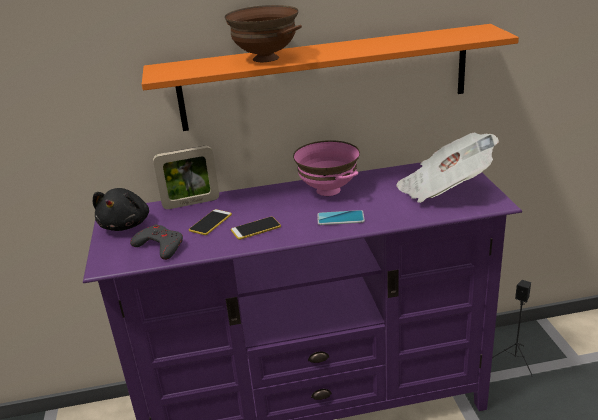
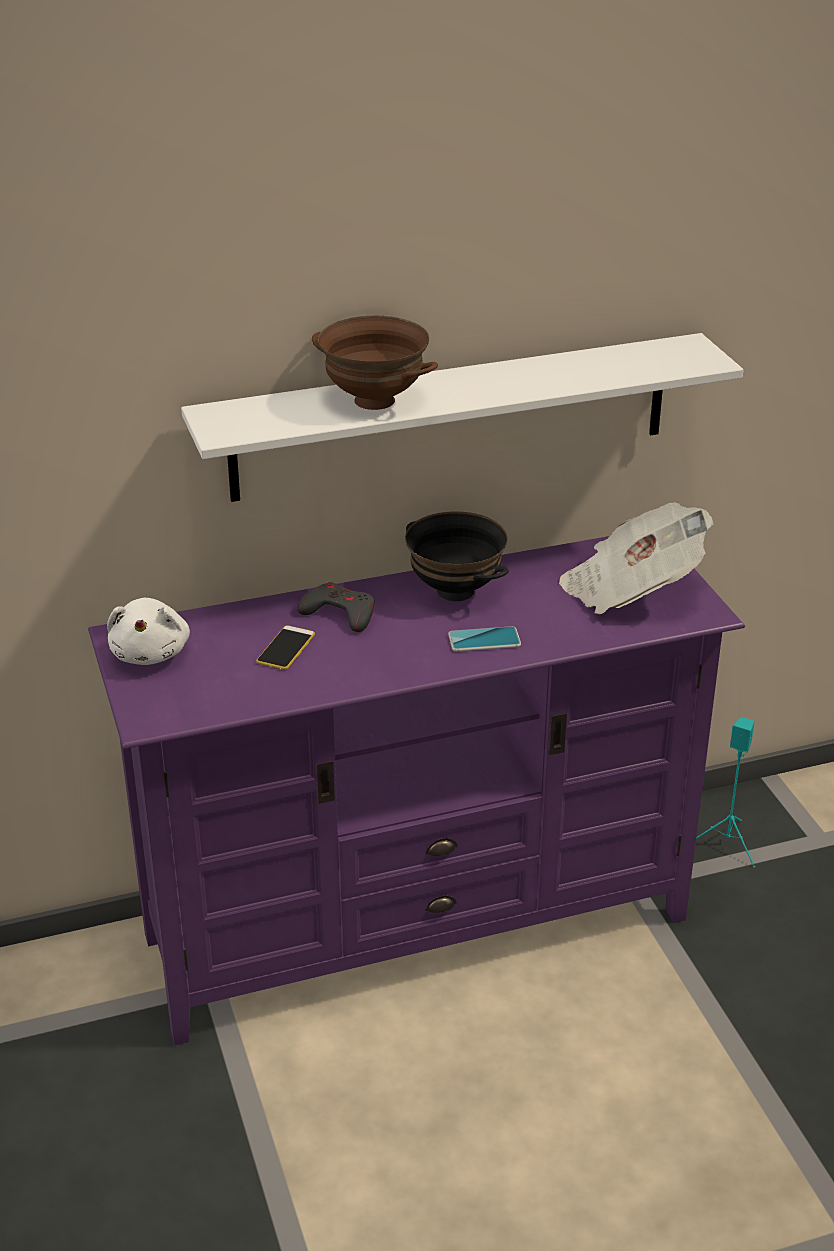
camera: 10 degrees left, 5 degrees up
black plush toy [93,188,149,231] -> white plush toy [107,598,190,665]
grey game controller [130,224,183,260] -> grey game controller moved to [297,582,375,632]
orange shelf [142,24,519,131] -> white shelf [181,333,743,502]
picture frame [153,146,219,209] -> none
phone [231,217,281,240] -> none
pink bowl [293,140,360,196] -> black bowl [405,511,509,601]
black speaker [492,280,533,377] -> turquoise speaker [696,717,755,868]

